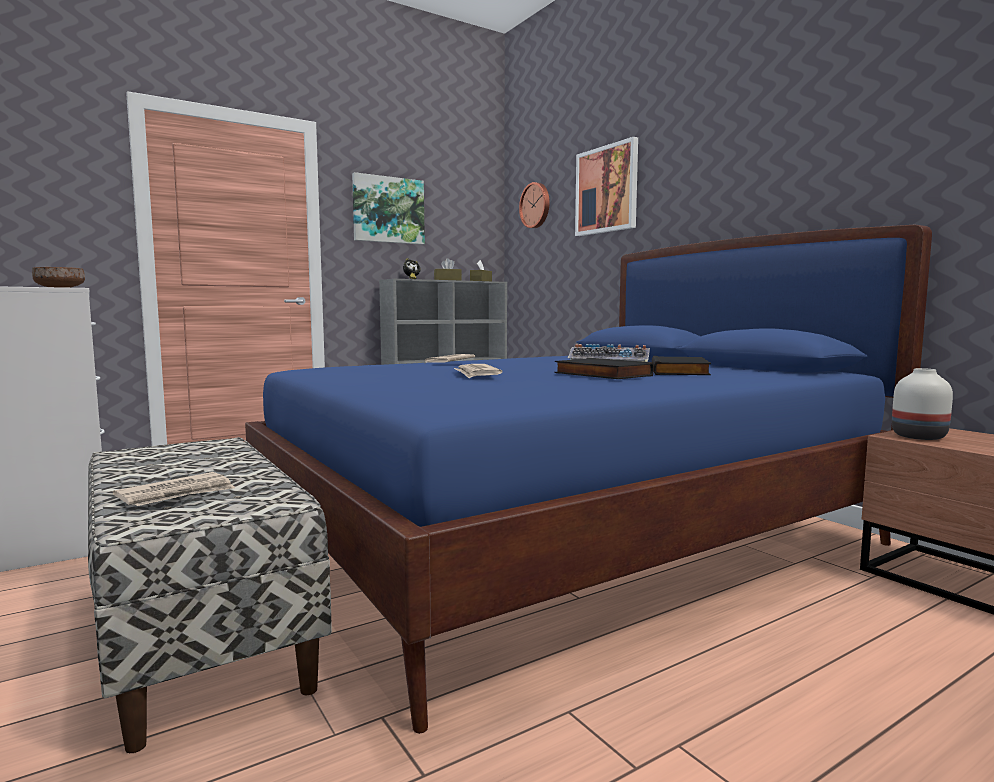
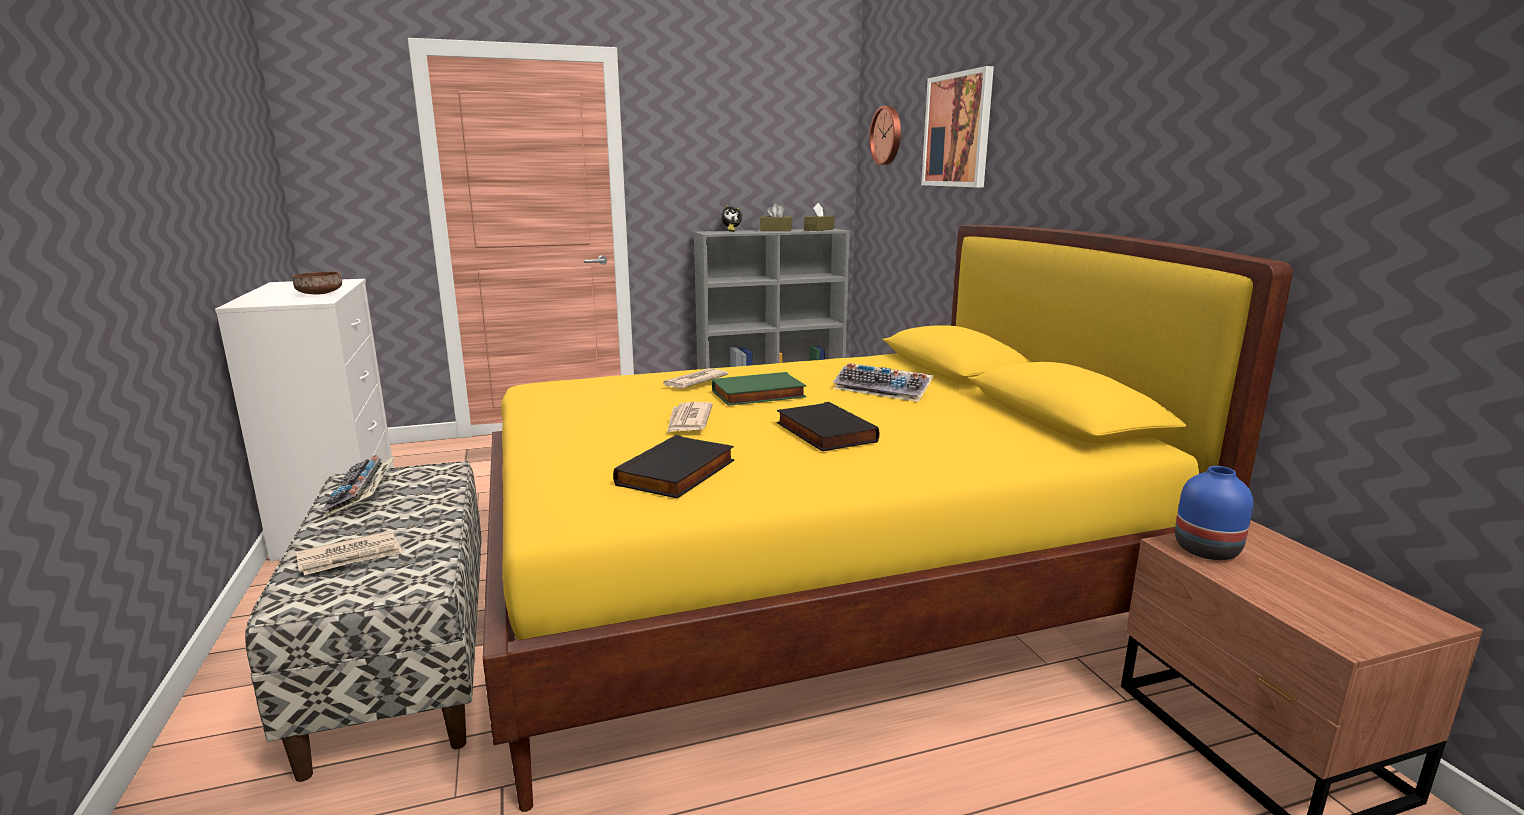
camera: 15 degrees right, 10 degrees up
blue bed [245,225,932,734] -> yellow bed [482,225,1293,812]
picture [352,172,425,245] -> none
black book [652,356,711,375] -> black book moved to [613,435,734,499]
white vase [892,368,953,440] -> blue vase [1175,466,1253,560]
none -> keyboard [321,455,395,518]
none -> green book [712,372,806,406]

